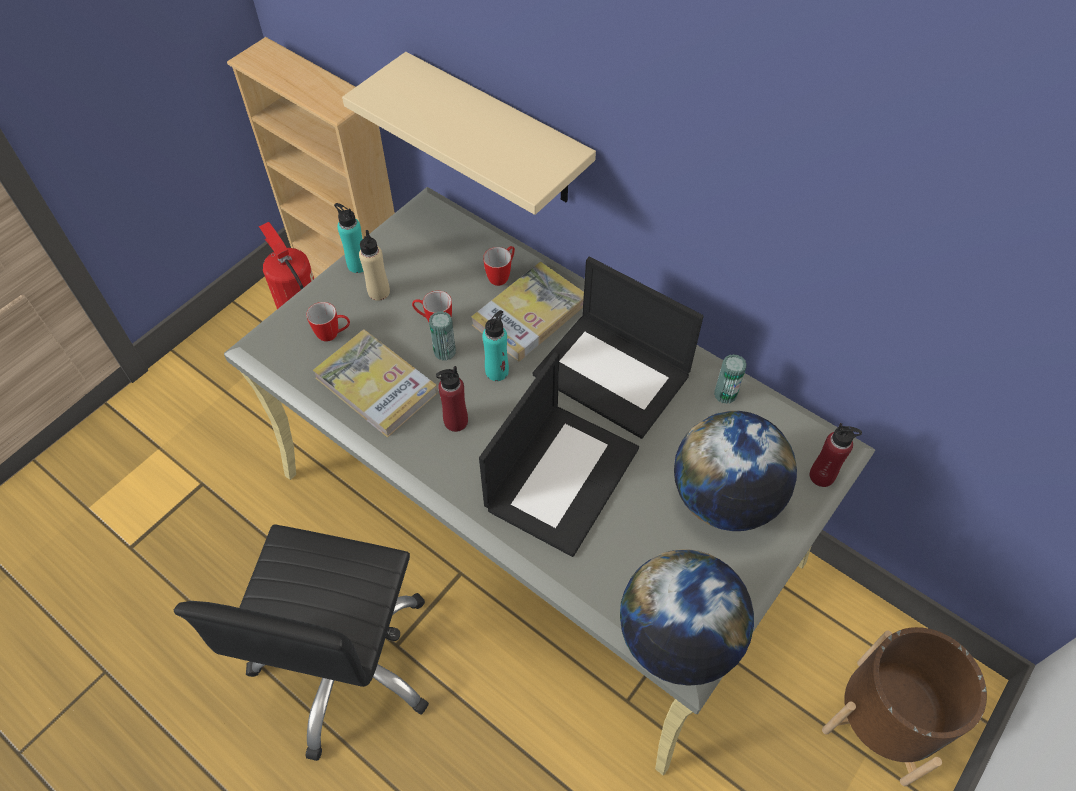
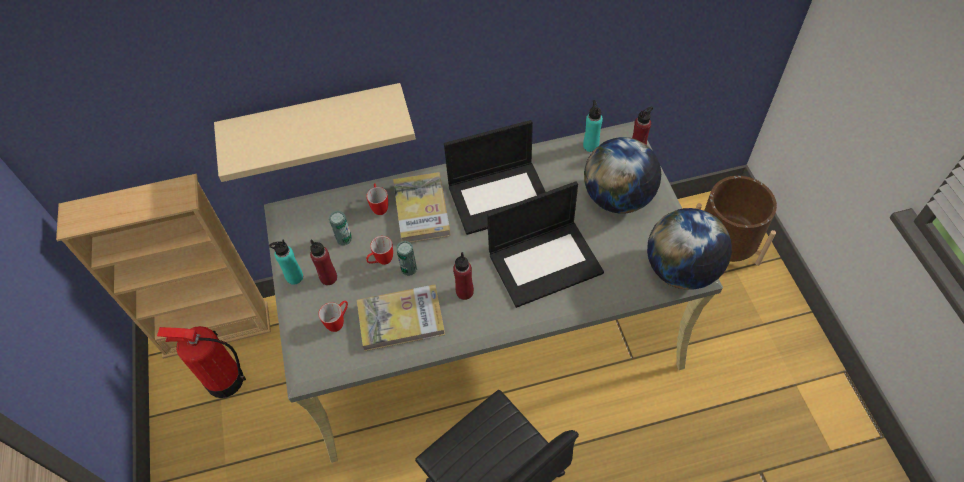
camera: 50 degrees left, 0 degrees up
beige bottle [359,230,390,301] -> red bottle [310,239,337,285]
laptop [479,352,639,557] -> laptop turned 90 degrees clockwise [487,181,604,308]
turquoise bottle [482,310,509,381] -> turquoise bottle moved to [583,100,603,152]
can [714,354,747,404] -> can moved to [329,211,352,245]

